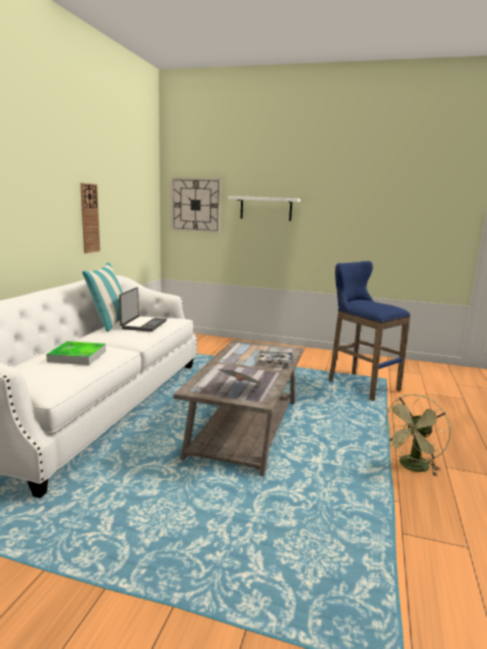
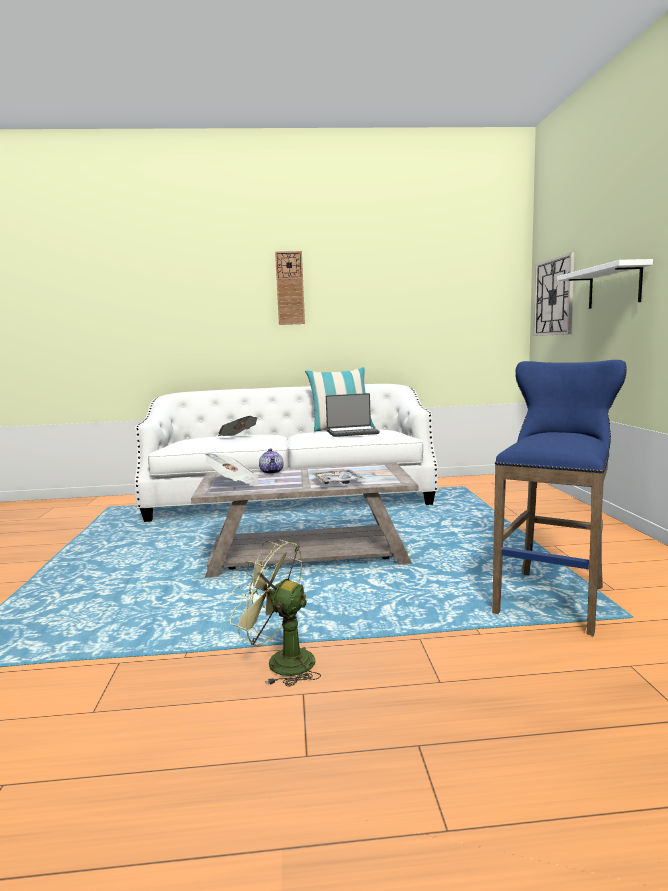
camera: 70 degrees right, 5 degrees down
tray [46,341,106,365] -> newspaper [218,416,257,436]
wall clock [80,183,100,253] -> wall clock moved to [275,251,305,325]
none -> teapot [259,449,283,474]

